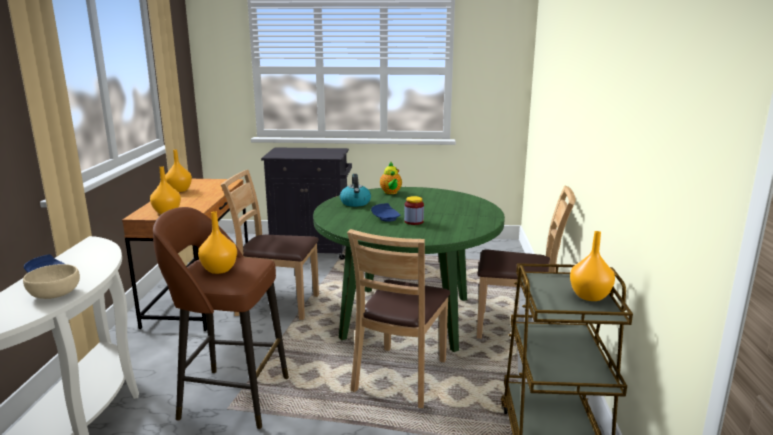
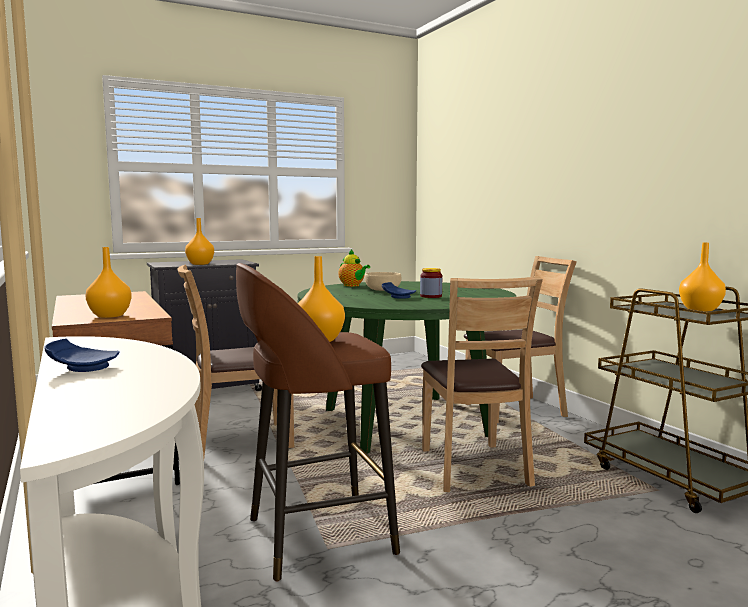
camera: 30 degrees left, 10 degrees down
beige bowl [23,264,80,299] -> beige bowl moved to [365,272,401,291]
orange vase [165,149,192,192] -> orange vase moved to [185,218,214,265]
kettle [340,174,371,207] -> none

